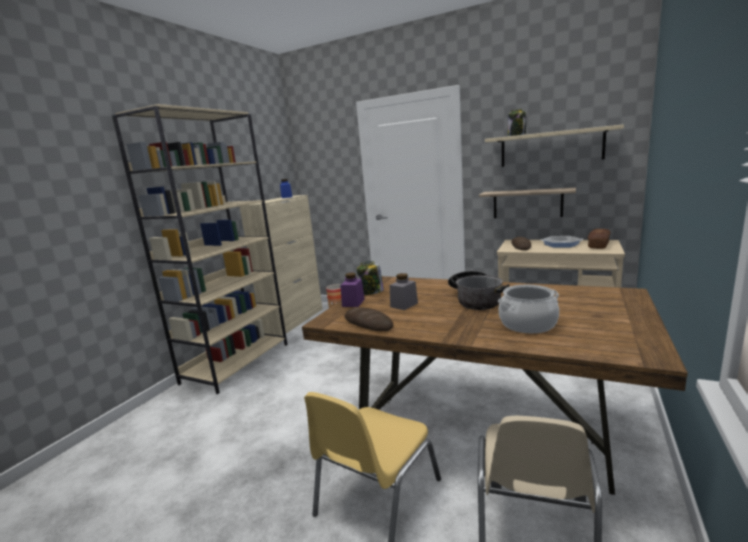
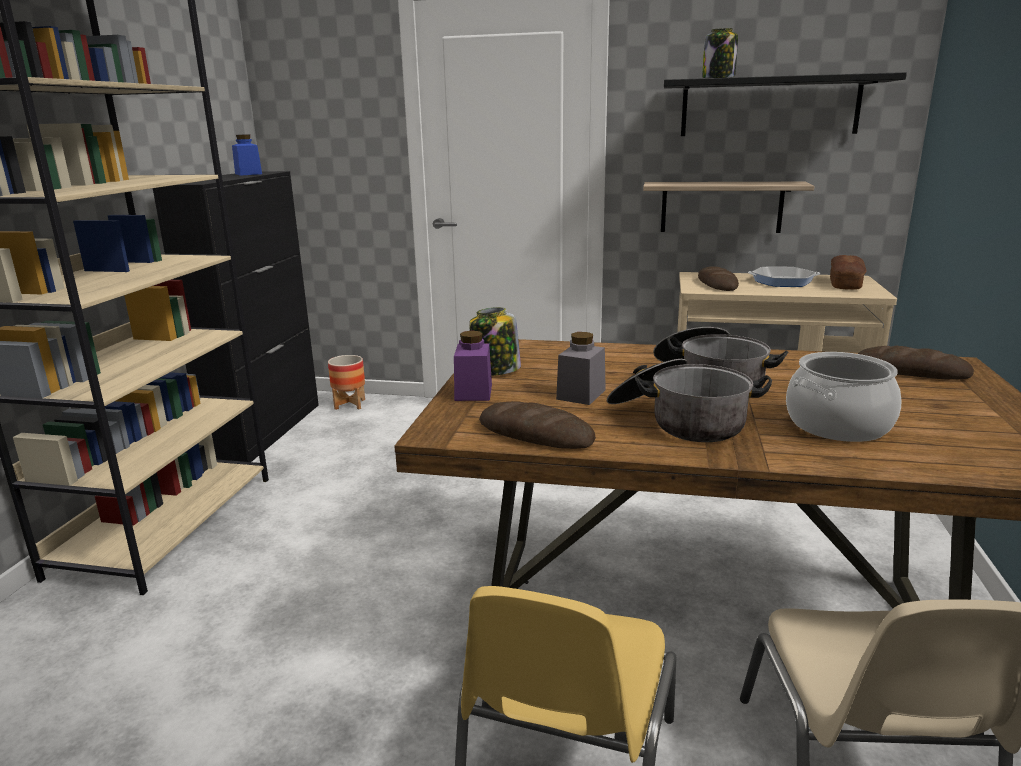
camera: 15 degrees left, 5 degrees up
beige cabinet [240,195,322,336] -> black cabinet [153,171,319,462]
beige shelf [485,124,624,167] -> black shelf [664,72,907,136]
none -> cooking pot [607,359,772,442]
none -> bread [858,345,974,380]

